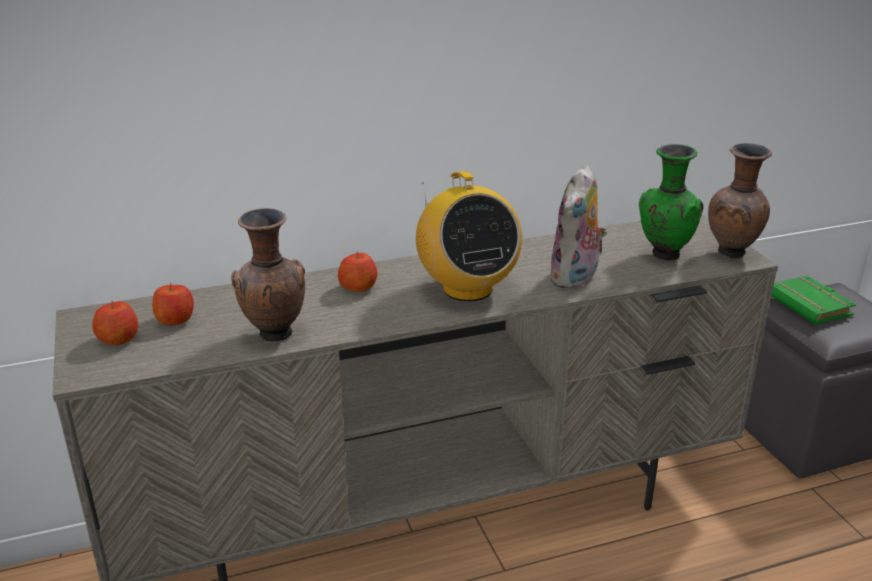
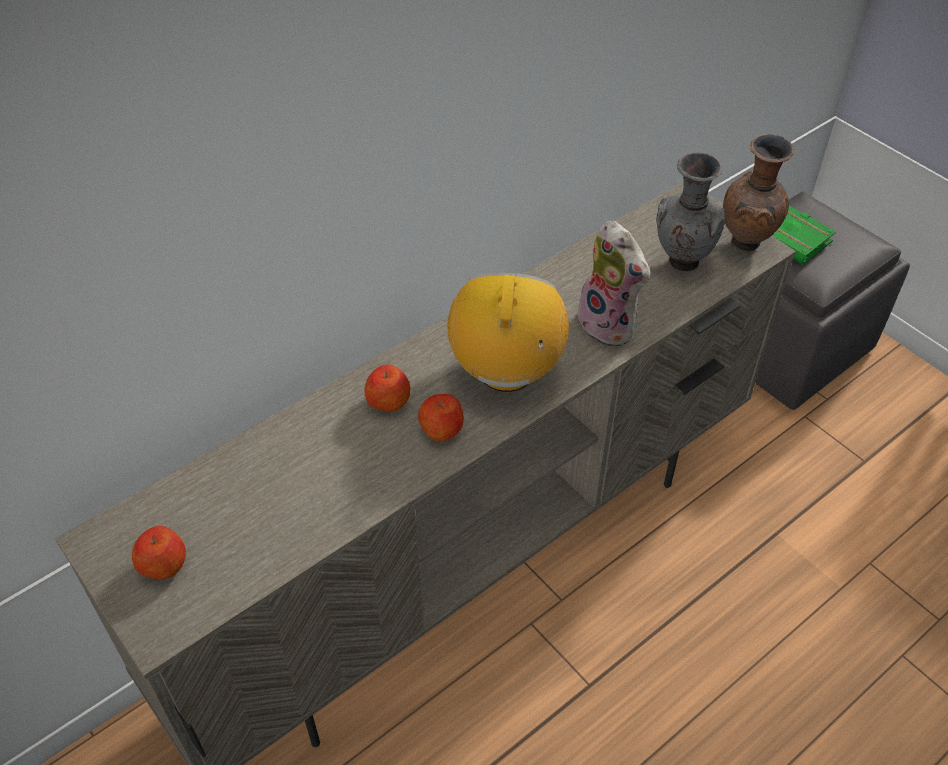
camera: 20 degrees left, 20 degrees up
apple [152,283,194,325] -> apple moved to [418,394,464,441]
brown vase [231,208,305,342] -> none
radio [416,171,522,301] -> radio turned 135 degrees counterclockwise [448,272,569,392]
plush toy [549,165,607,290] -> plush toy turned 45 degrees counterclockwise [578,221,651,347]
green vase [639,144,703,260] -> grey vase [656,152,726,271]

